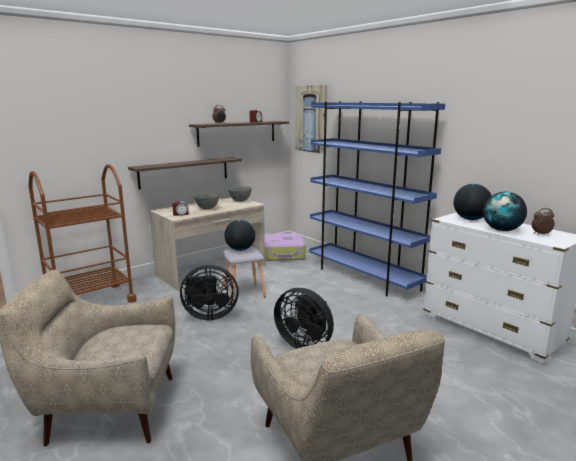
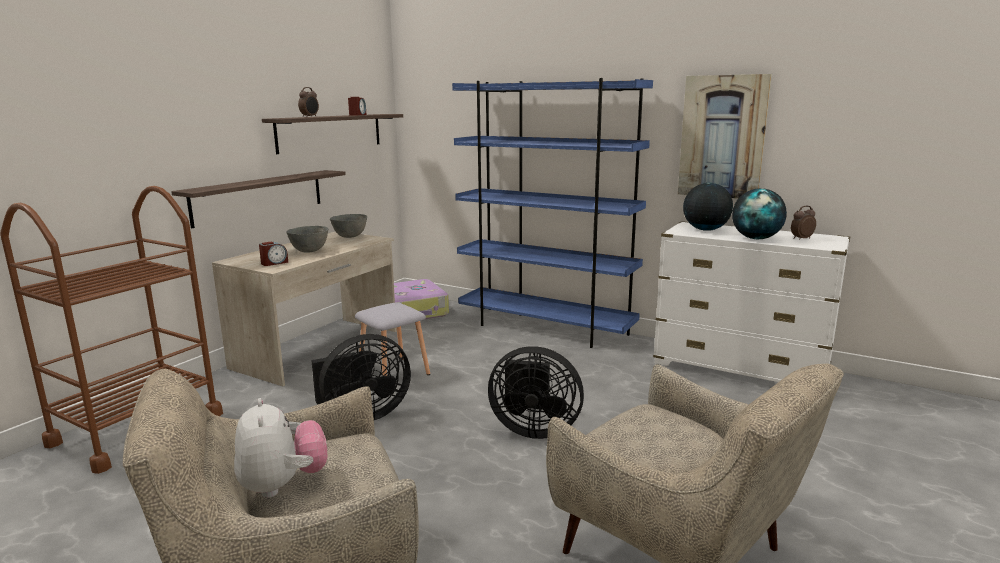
camera: 20 degrees left, 0 degrees up
globe [224,220,256,251] -> none
picture [295,85,328,154] -> picture moved to [678,74,772,199]
none -> plush toy [234,398,328,498]

